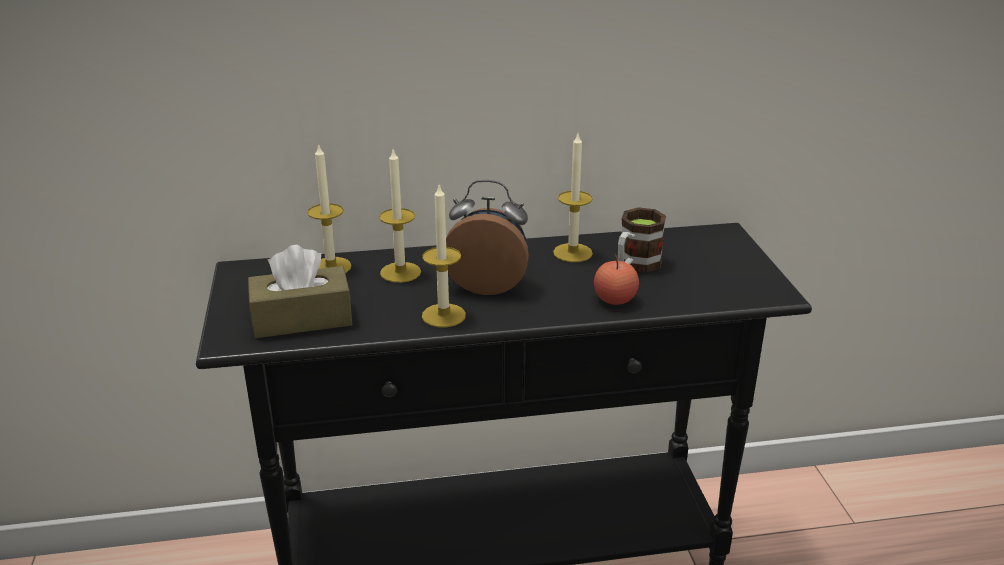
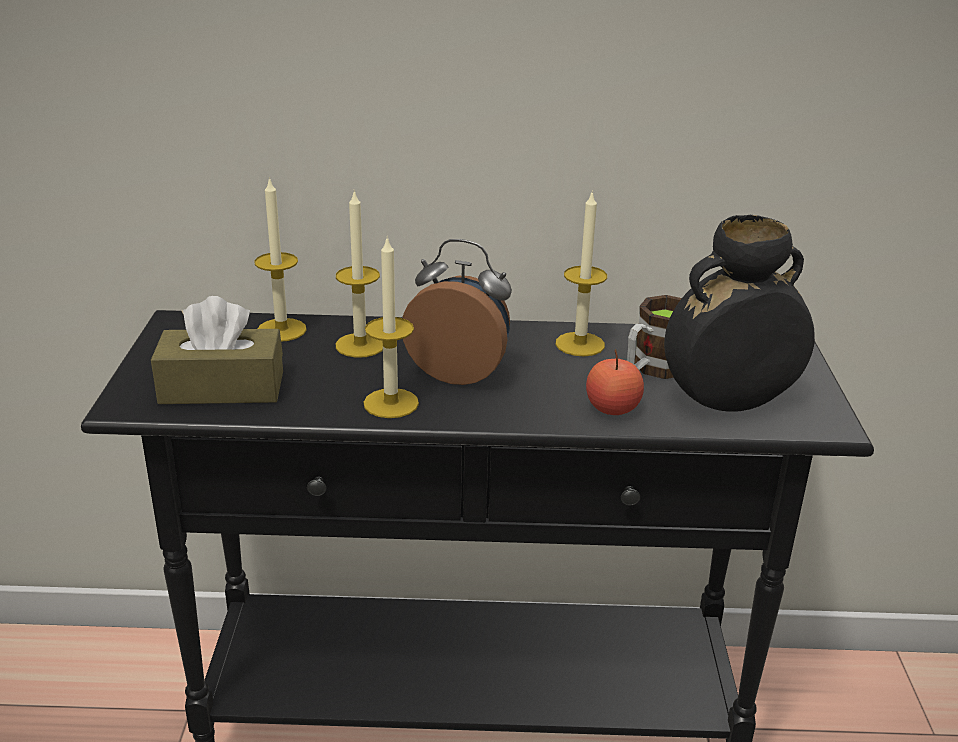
camera: 10 degrees right, 0 degrees up
none -> black vase [664,215,815,411]

